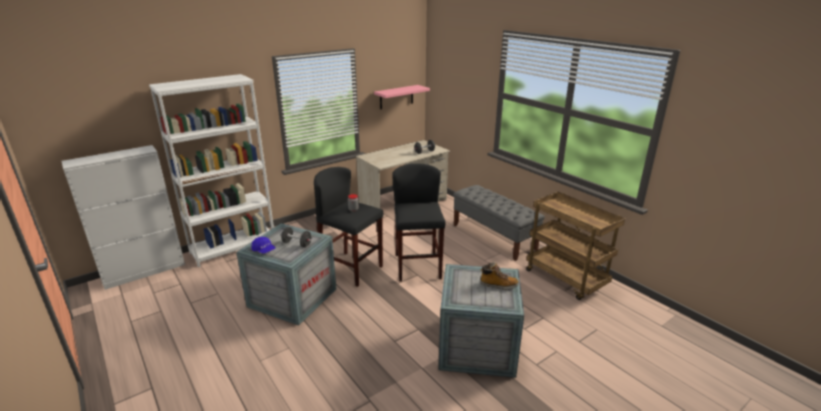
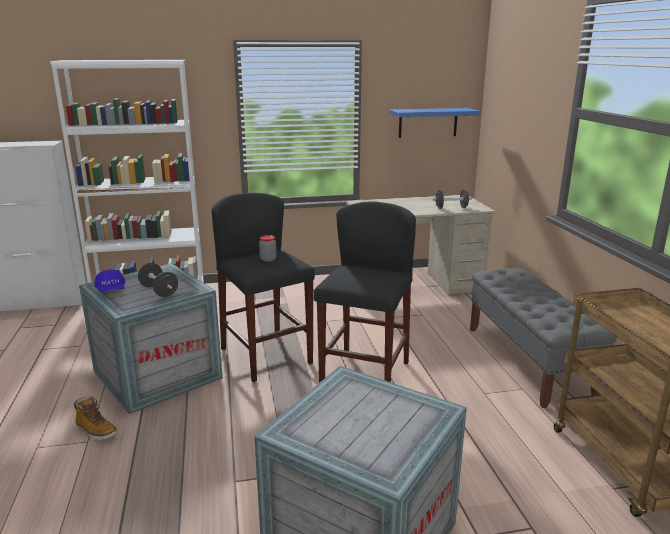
camera: 25 degrees right, 5 degrees down
pink shelf [374,85,430,109] -> blue shelf [389,108,480,138]
boot [480,262,519,290] -> boot moved to [74,396,117,440]

